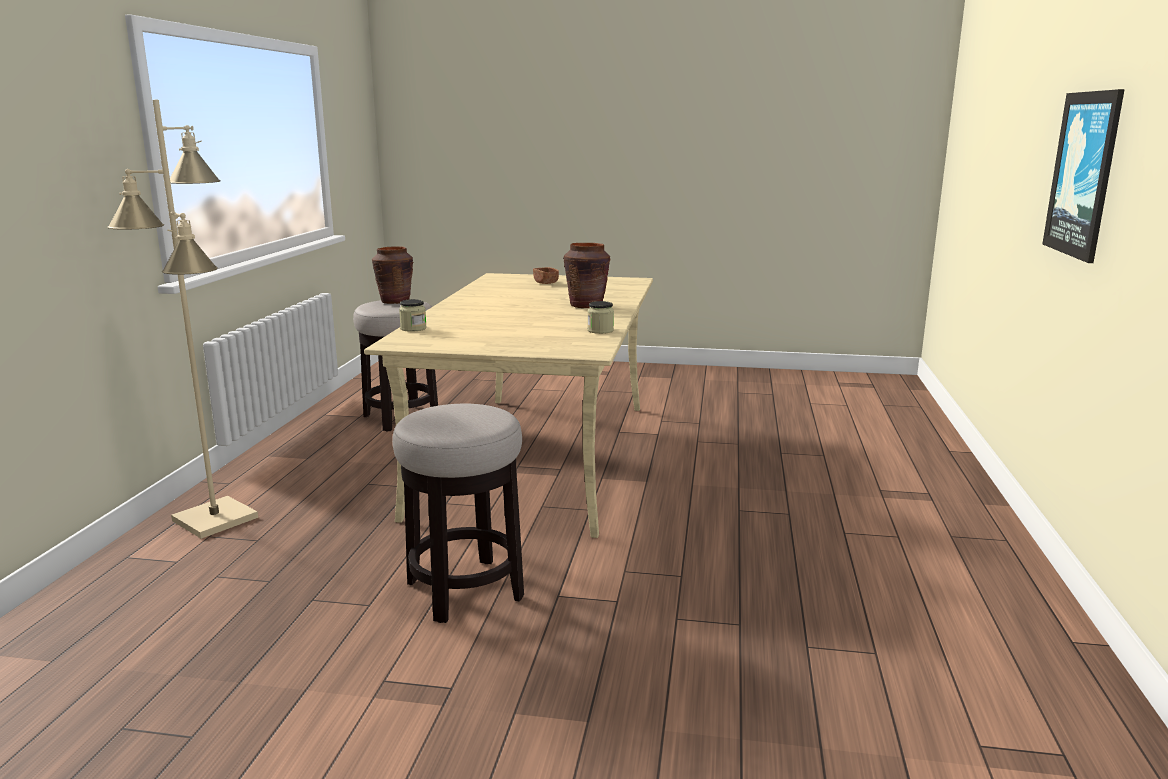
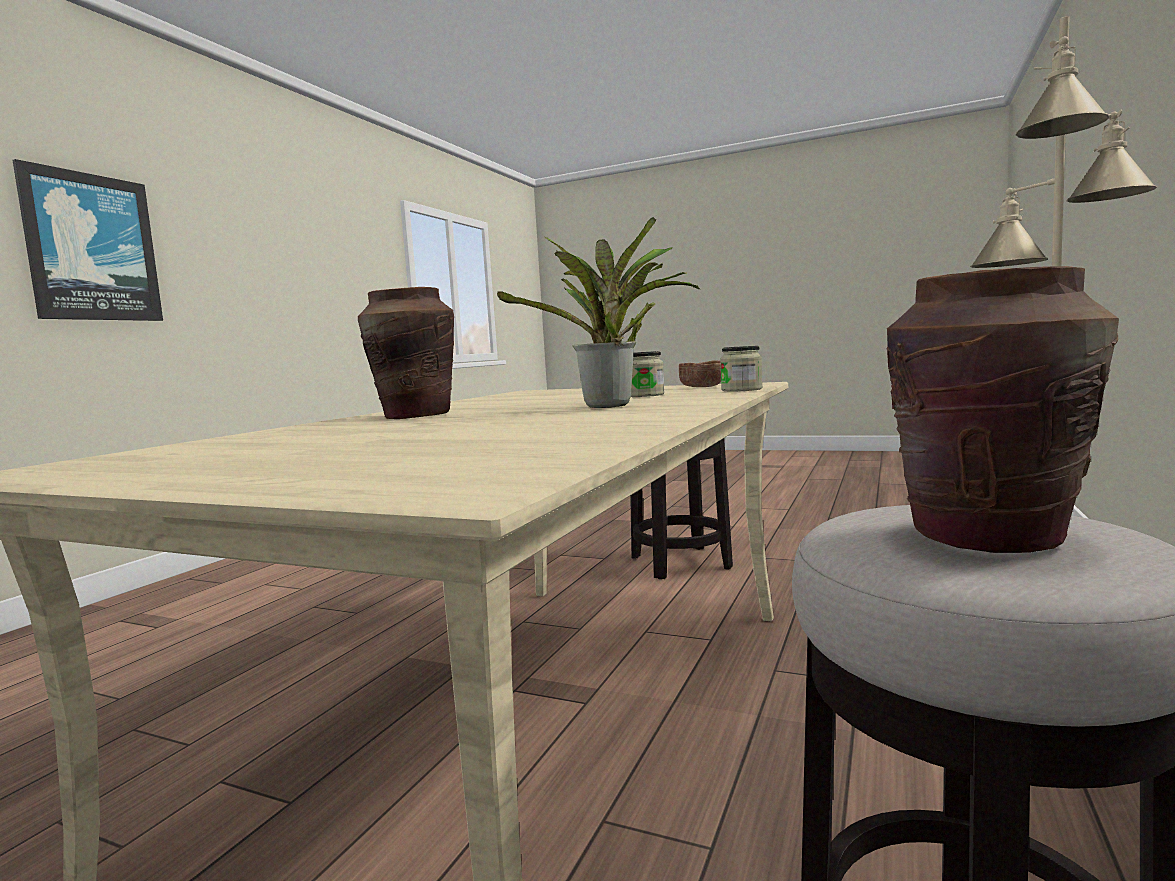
camera: 165 degrees left, 10 degrees down
brown bowl [533,267,559,284] -> brown bowl moved to [679,360,721,387]
jar [588,301,614,334] -> jar moved to [631,351,665,397]
none -> potted plant [497,217,700,408]

